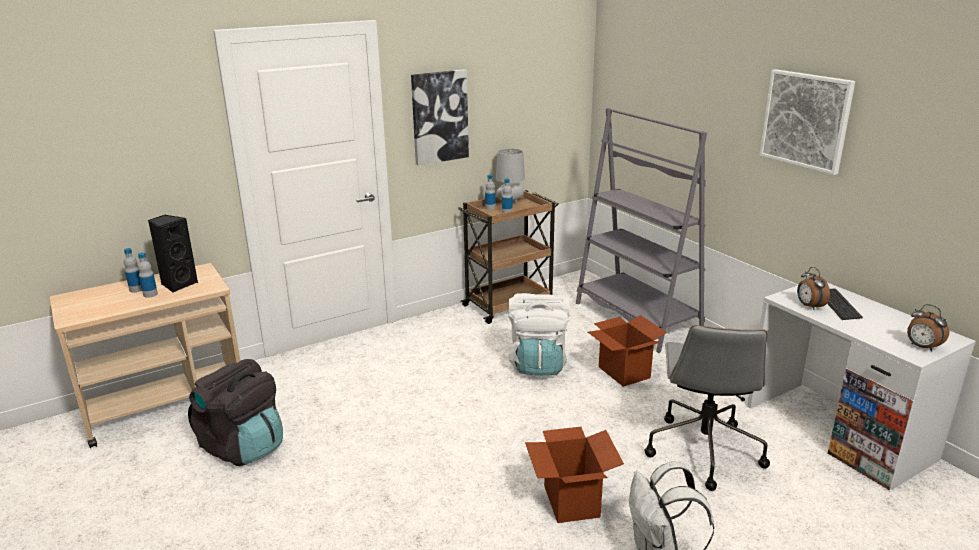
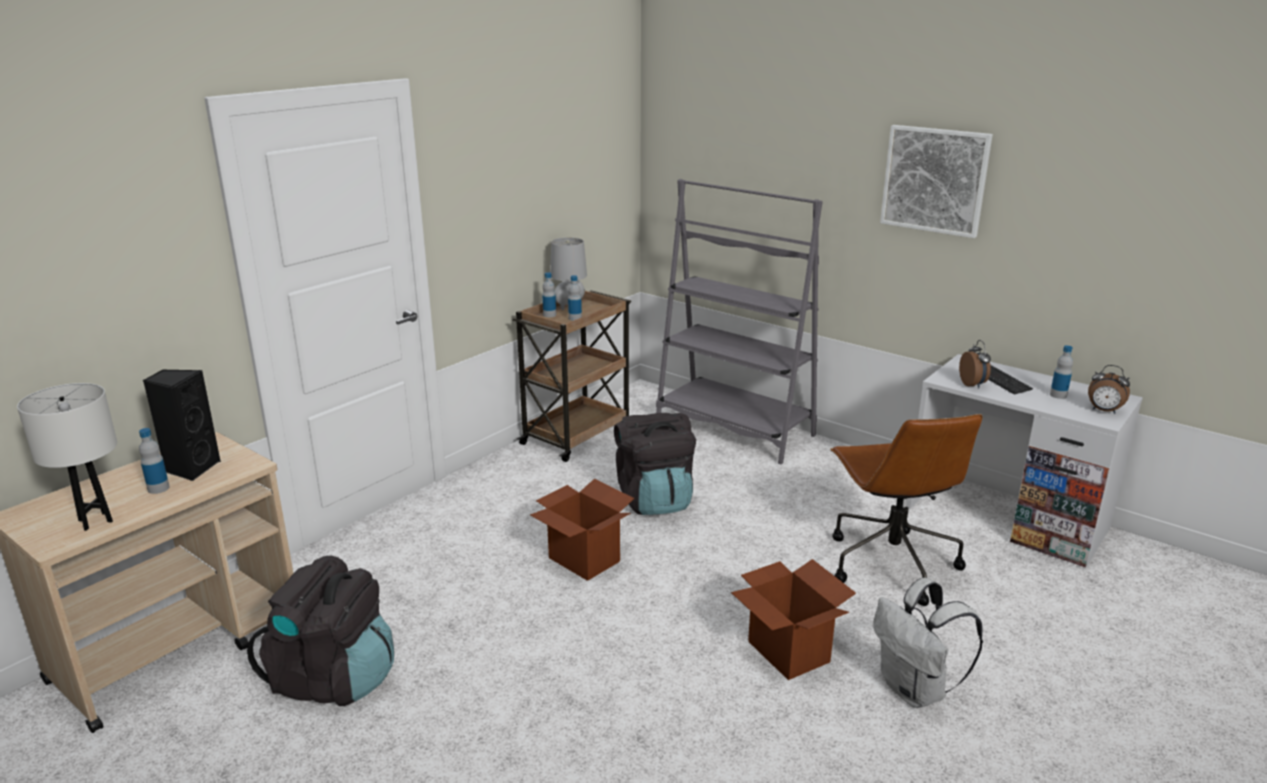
camera: 20 degrees left, 0 degrees up
bottle [124,248,142,293] -> bottle moved to [1050,345,1073,399]
picture [411,69,469,166] -> none
white backpack [508,293,570,375] -> black backpack [614,413,696,515]
cardboard box [588,315,667,387] -> cardboard box moved to [530,479,634,581]
grey office chair [645,325,770,491] -> brown office chair [830,414,982,606]
alarm clock [797,267,830,310] -> alarm clock turned 150 degrees counterclockwise [959,340,991,388]
none -> white table lamp [17,383,117,531]

